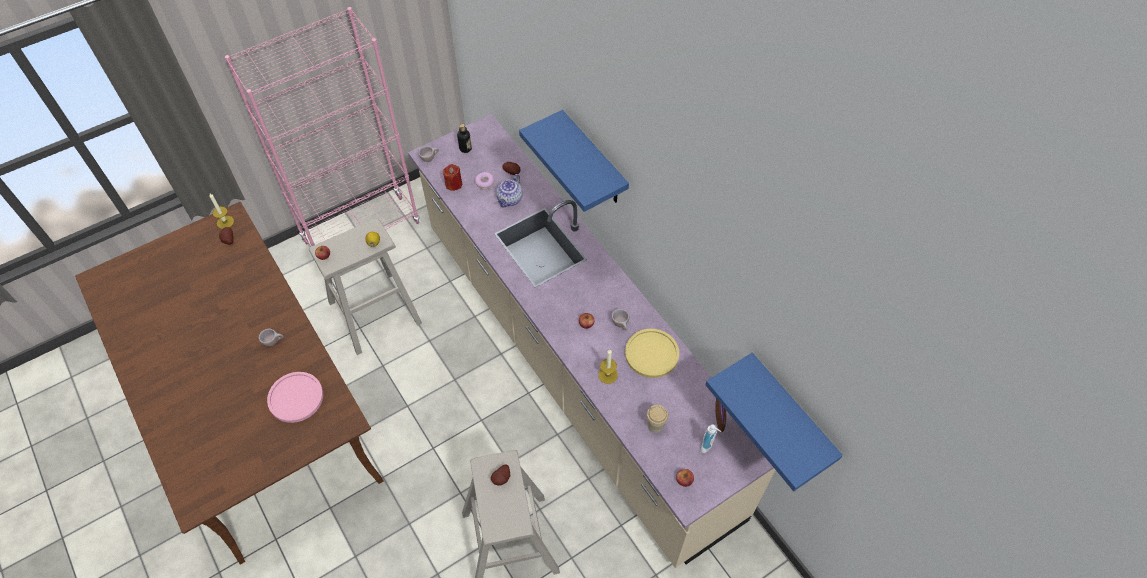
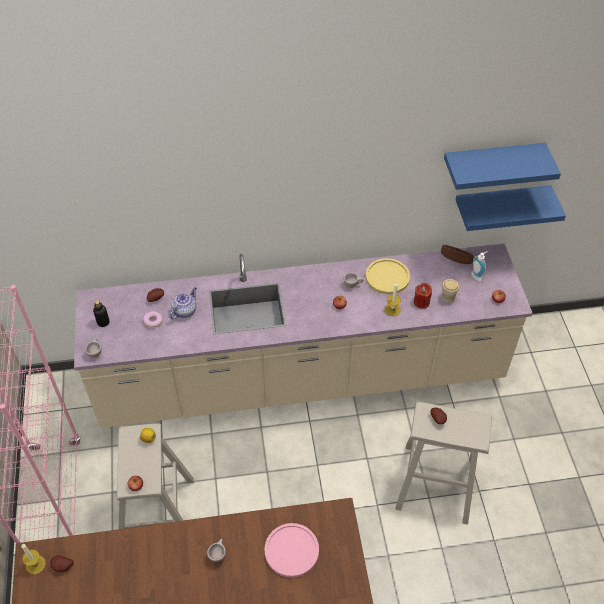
camera: 65 degrees left, 5 degrees down
red candle [443,164,462,191] -> red candle moved to [414,283,432,309]
teapot [496,174,523,207] -> teapot turned 105 degrees counterclockwise [169,287,197,319]
blue shelf [519,110,629,212] -> blue shelf moved to [444,143,561,190]

